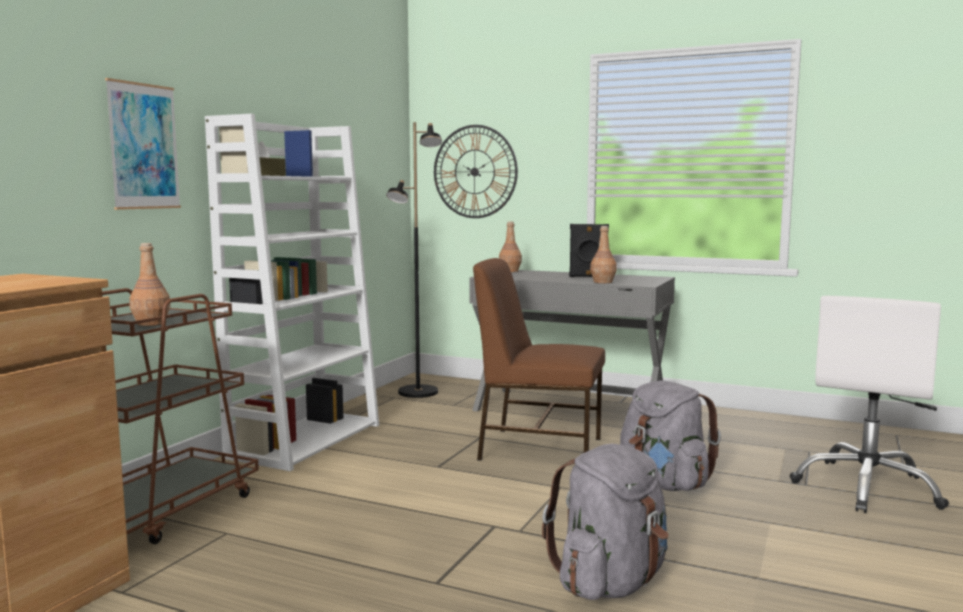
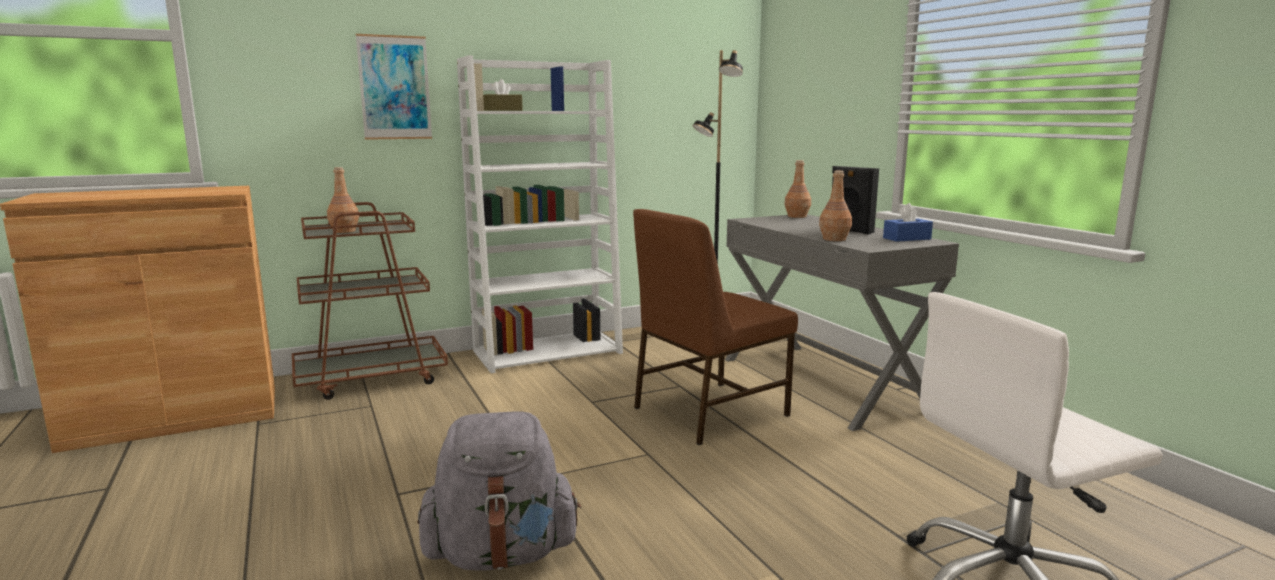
camera: 40 degrees right, 5 degrees up
wall clock [434,125,518,218] -> none
brown chair [473,258,605,461] -> brown chair turned 90 degrees counterclockwise [633,209,798,445]
grey backpack [620,380,721,491] -> none
none -> blue tissue box [883,203,933,242]

